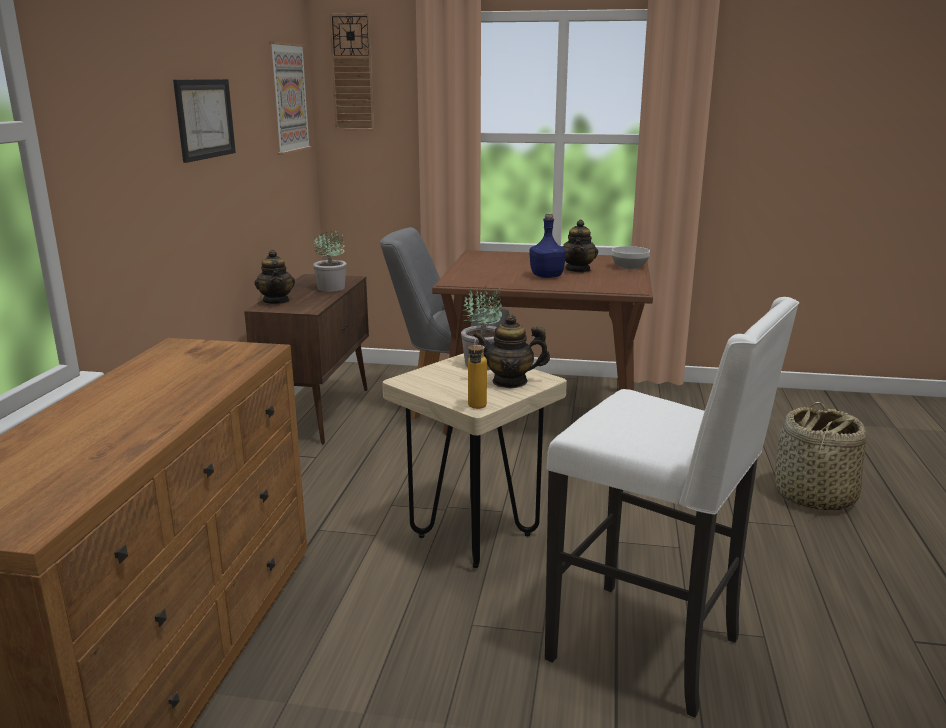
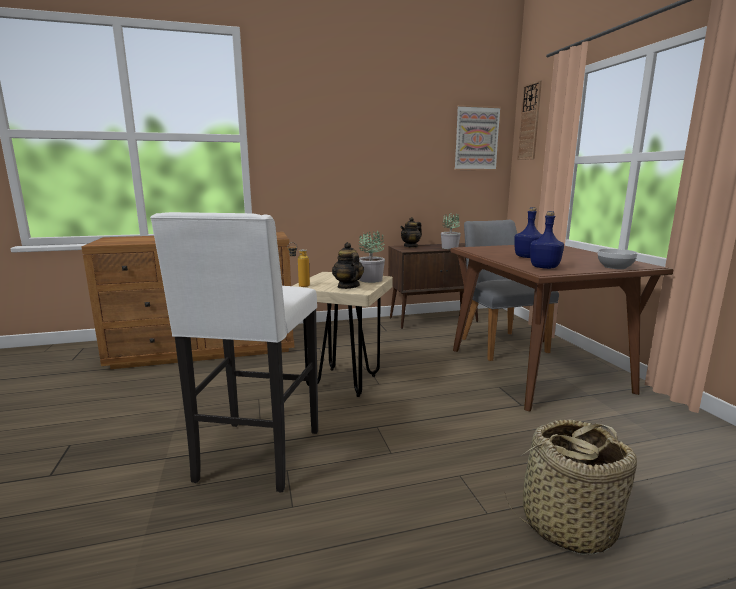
camera: 65 degrees right, 5 degrees down
picture [173,79,236,163] -> none
teapot [562,220,598,273] -> none
none -> blue bottle [530,211,564,269]

